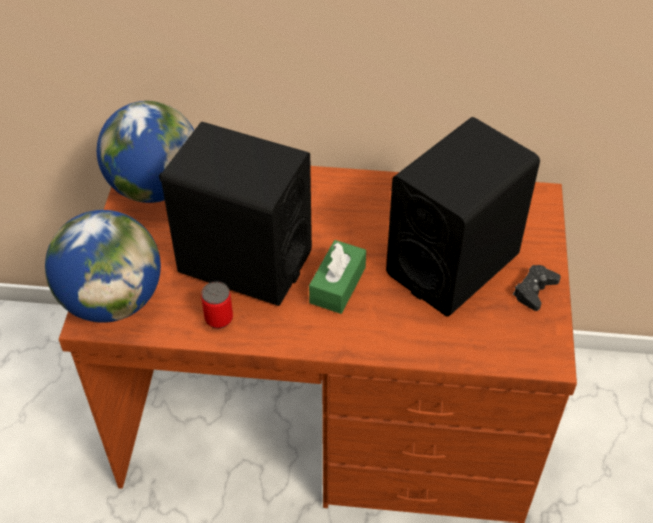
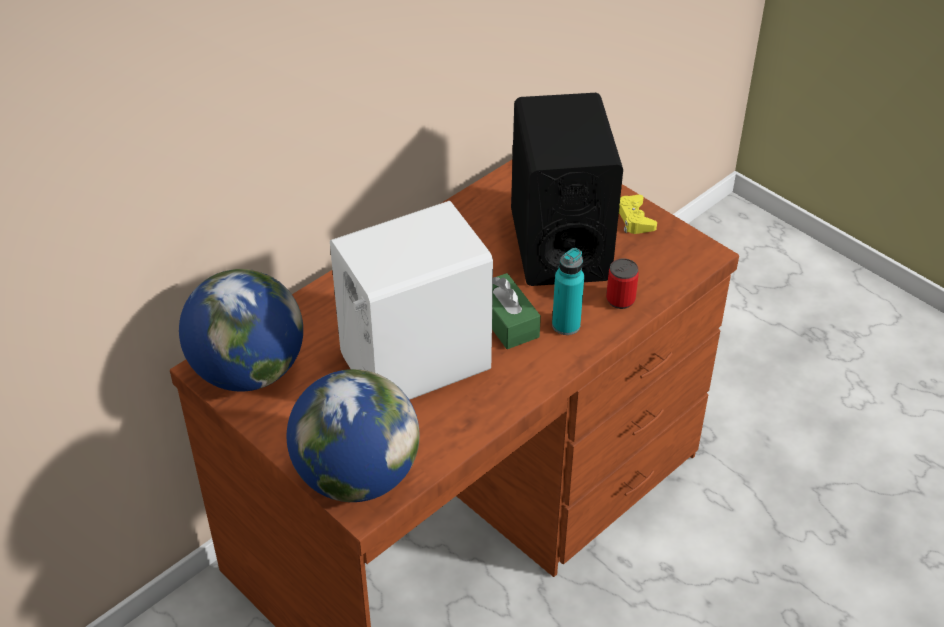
camera: 50 degrees left, 5 degrees down
black speaker [159,122,312,306] -> white speaker [330,201,493,400]
can [201,282,233,329] -> can moved to [606,258,639,309]
black game controller [513,265,561,311] -> yellow game controller [619,195,657,234]
none -> turquoise bottle [552,248,584,335]

